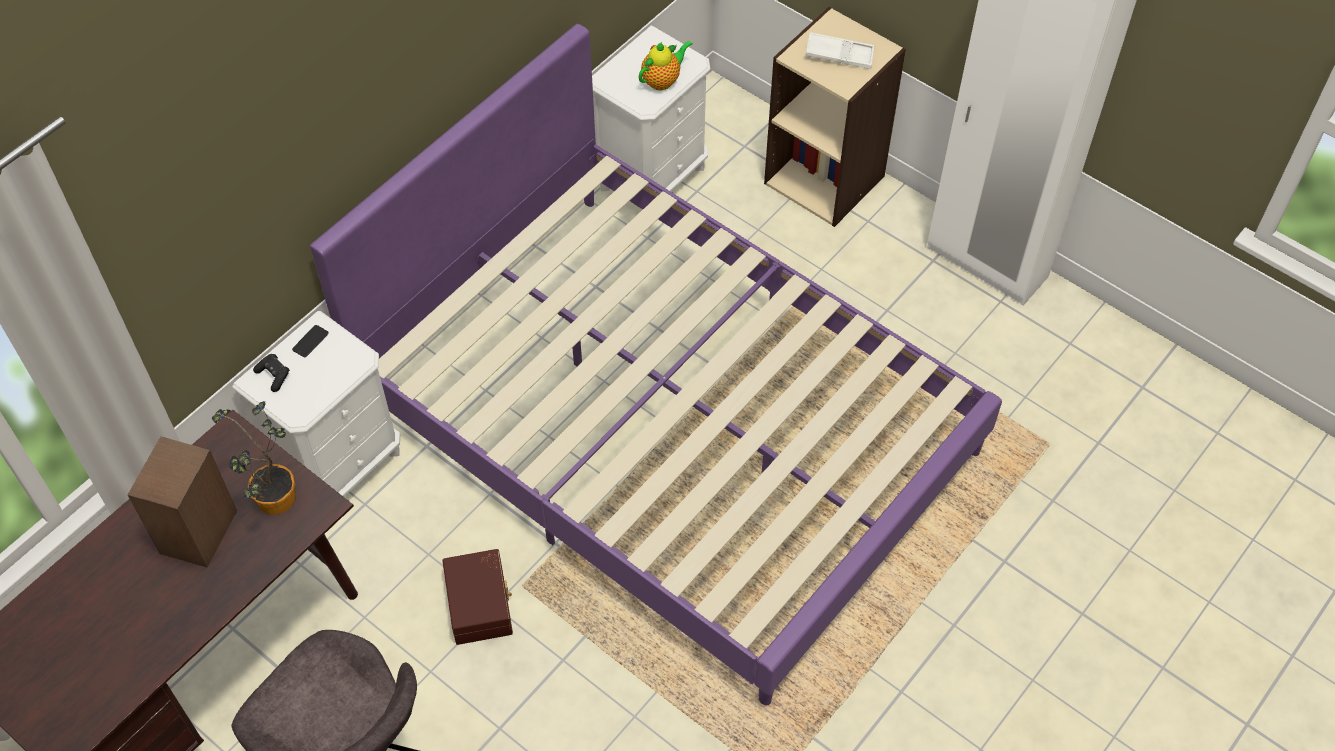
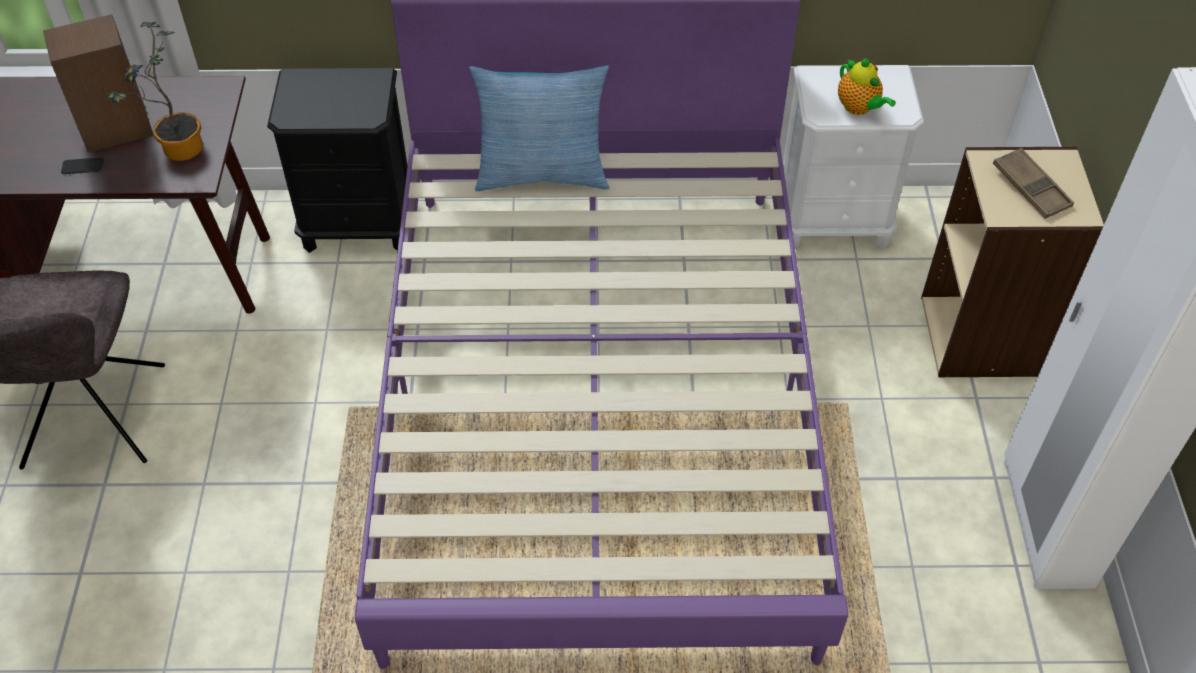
camera: 50 degrees right, 5 degrees down
white nightstand [232,311,400,497] -> black nightstand [267,68,408,253]
black game controller [253,354,290,392] -> none
phone [292,325,329,357] -> phone moved to [61,157,104,174]
brown storage box [442,549,513,645] -> none
teapot [639,40,693,90] -> teapot turned 45 degrees clockwise [838,58,896,115]
white tray [805,32,875,69] -> brown tray [993,148,1074,219]
none -> pillow [469,65,609,191]

